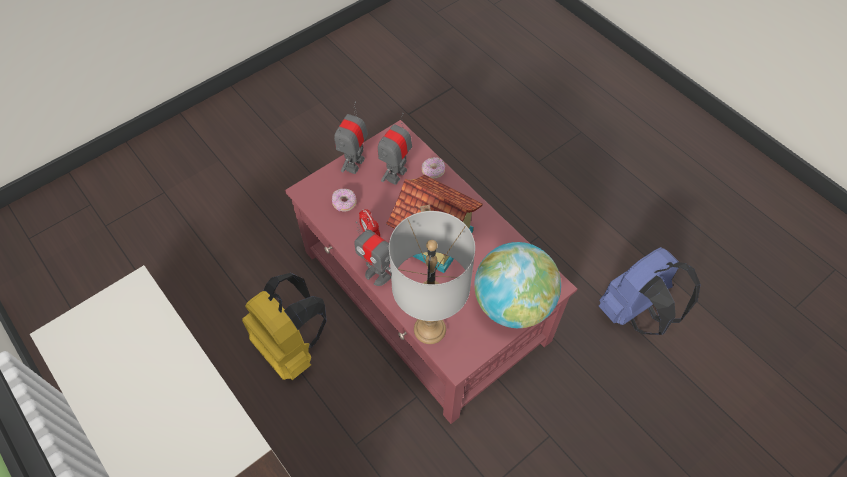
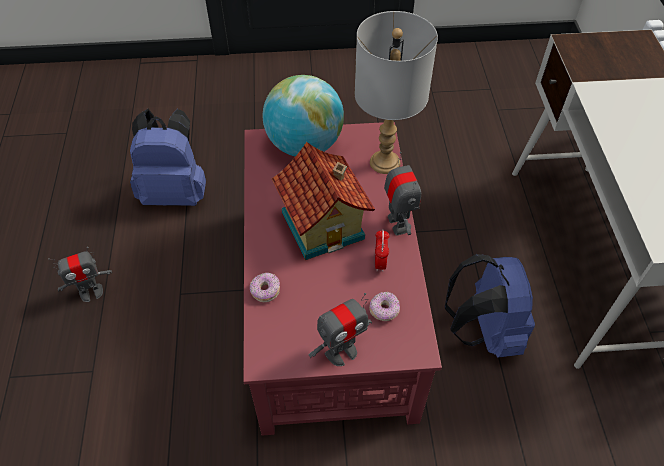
camera: 145 degrees left, 5 degrees down
yellow backpack [242,273,326,380] -> blue backpack [445,254,535,358]
toy robot [378,113,412,185] -> toy robot moved to [48,247,112,302]

